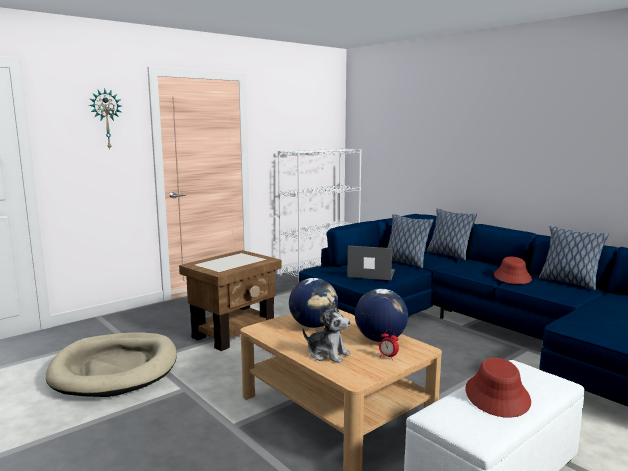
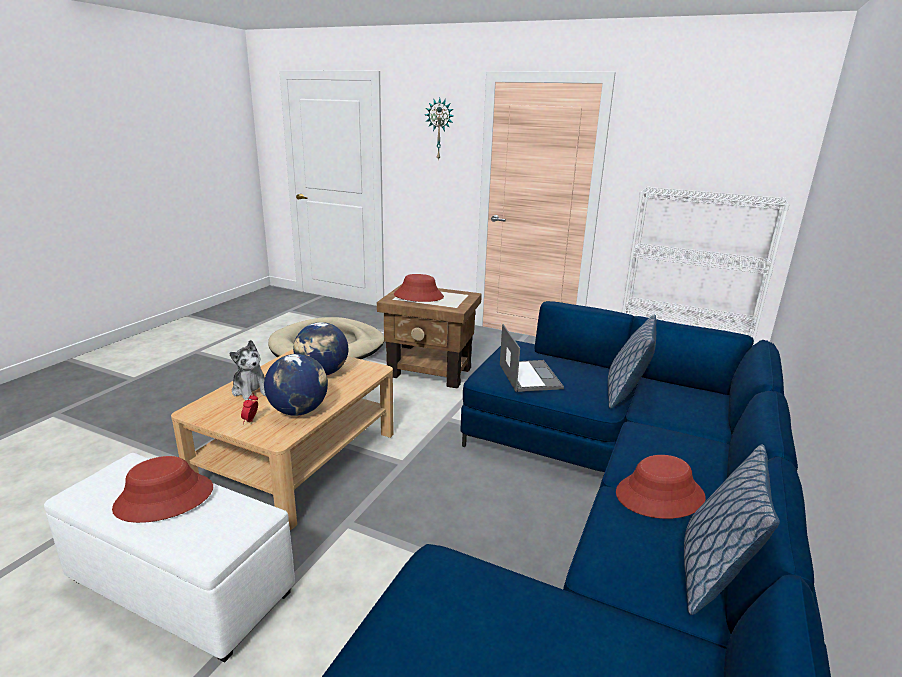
camera: 65 degrees right, 10 degrees up
plush toy [303,302,351,363] -> plush toy turned 45 degrees counterclockwise [229,340,266,401]
pillow [427,209,477,260] -> none
none -> red hat [394,274,444,302]

